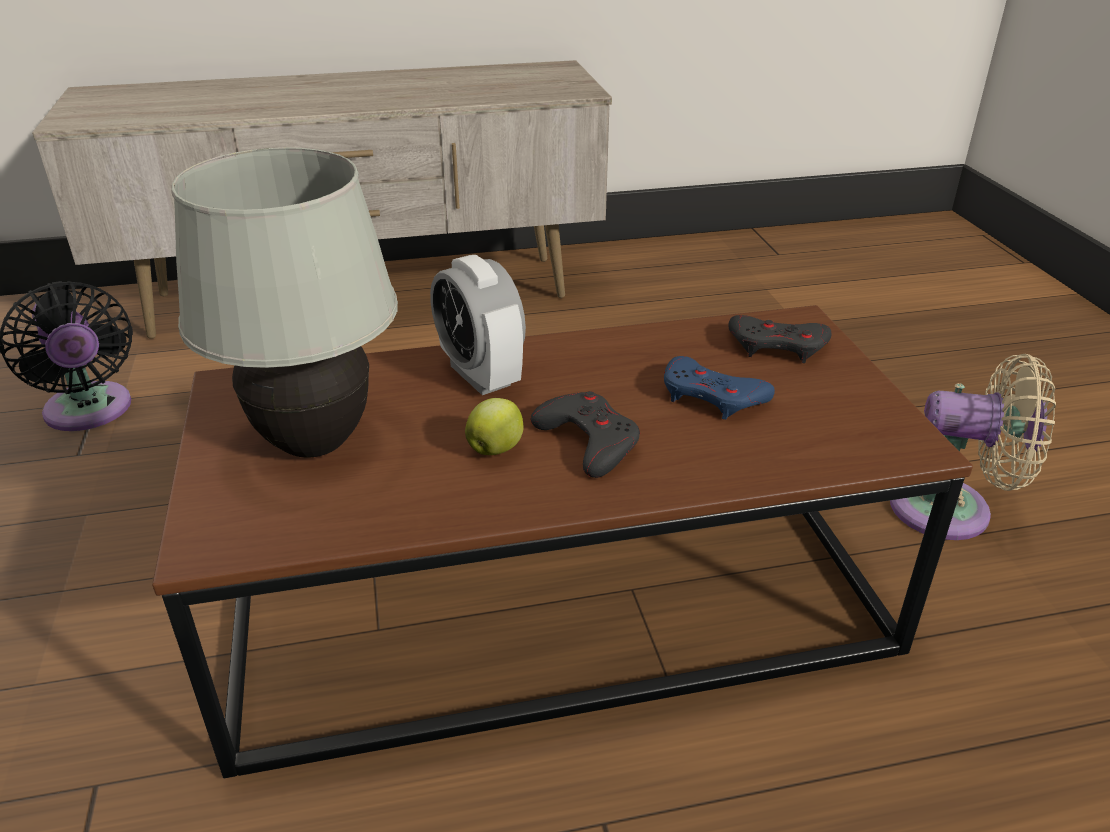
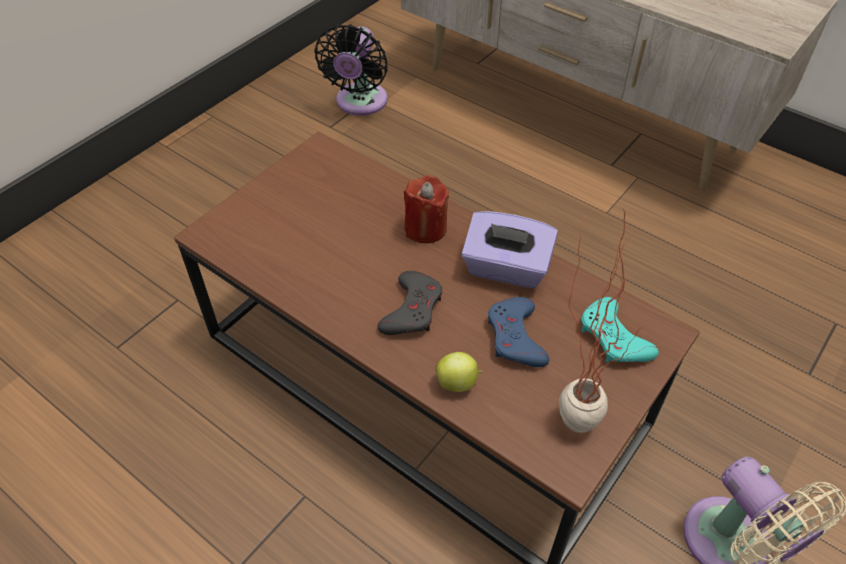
camera: 50 degrees right, 15 degrees up
white table lamp [171,147,398,458] -> none
alarm clock [430,255,526,395] -> red candle [404,175,449,243]
apple [465,398,523,455] -> apple moved to [435,352,482,392]
grey game controller [728,315,832,363] -> turquoise game controller [581,297,659,363]
none -> purple tissue box [461,211,558,288]
none -> potted plant [559,208,642,433]

